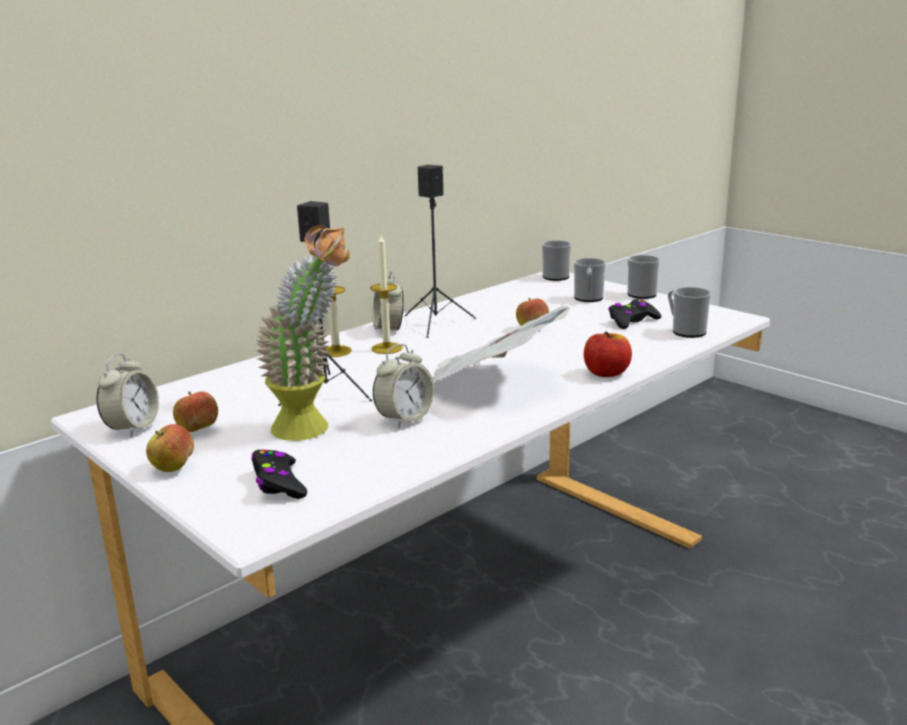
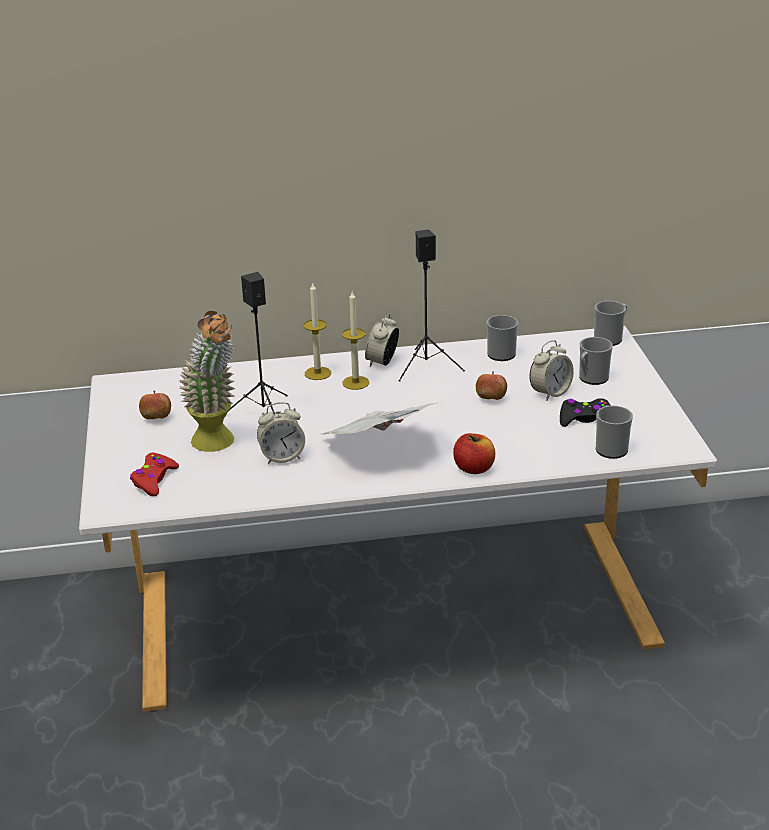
camera: 35 degrees right, 10 degrees up
alarm clock [97,353,159,437] -> alarm clock moved to [529,340,574,401]
apple [146,424,194,472] -> none
black game controller [251,449,307,499] -> red game controller [130,453,179,496]
mug [627,255,660,299] -> mug moved to [486,315,518,361]

